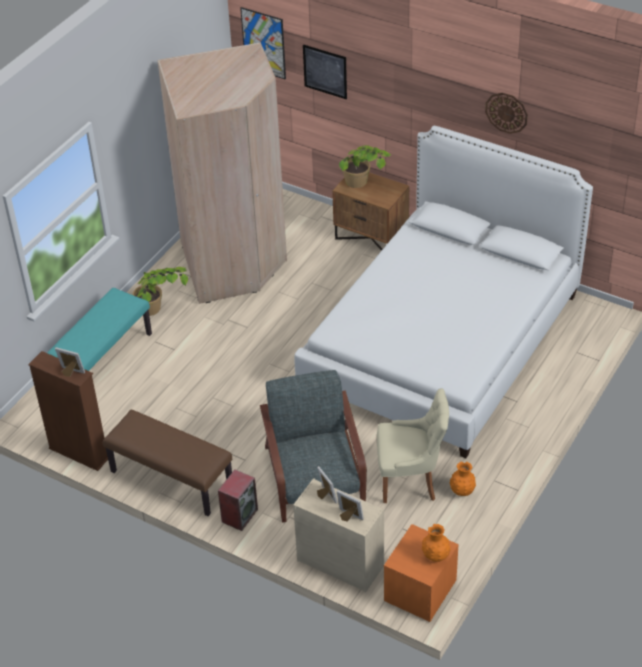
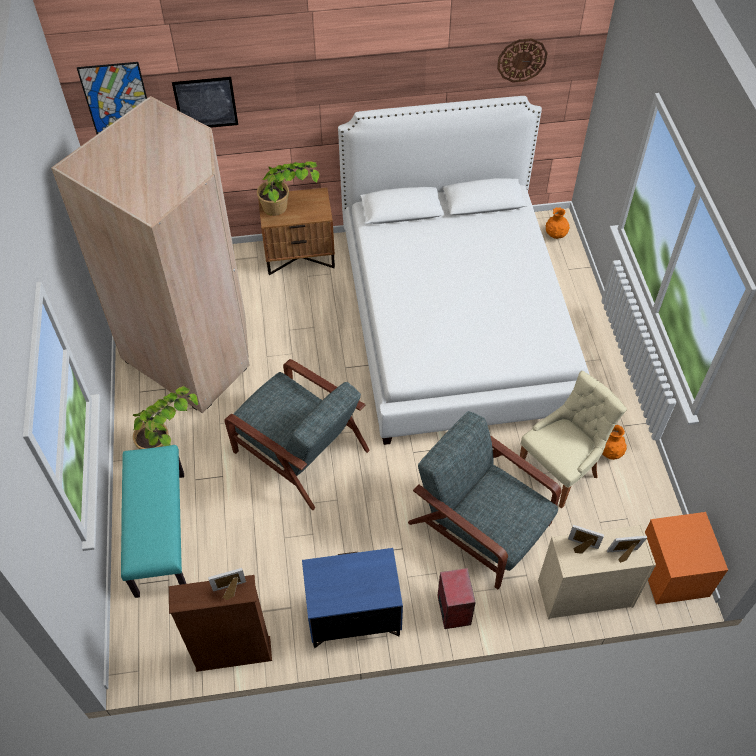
camera: 40 degrees left, 10 degrees up
brown bench [103,410,232,516] -> blue nightstand [302,548,403,648]
orange vase [422,524,451,562] -> orange vase moved to [546,208,570,239]
wall clock [485,93,528,134] -> wall clock moved to [497,38,548,83]
none -> grey armchair [224,359,370,510]

